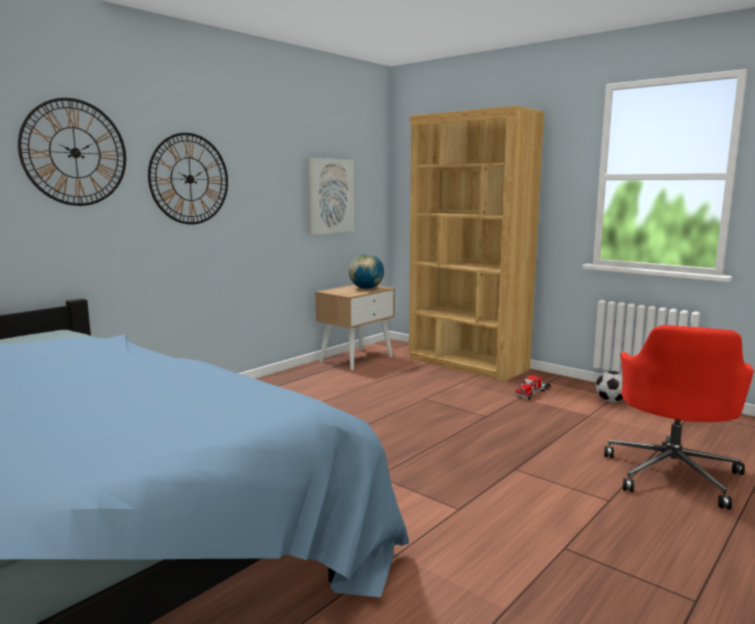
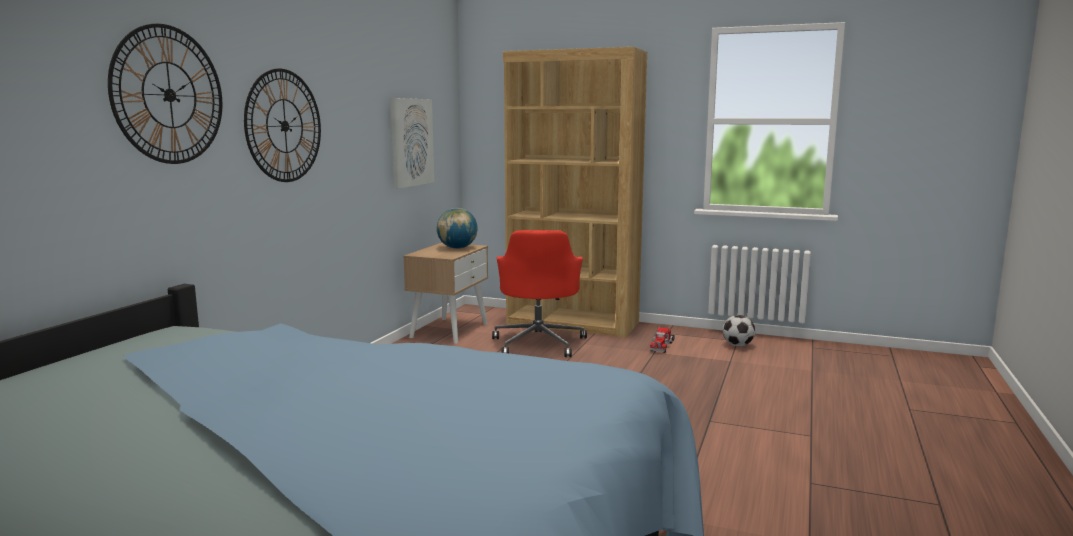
camera: 20 degrees left, 0 degrees up
red office chair [604,325,754,510] -> red office chair moved to [492,230,587,357]

